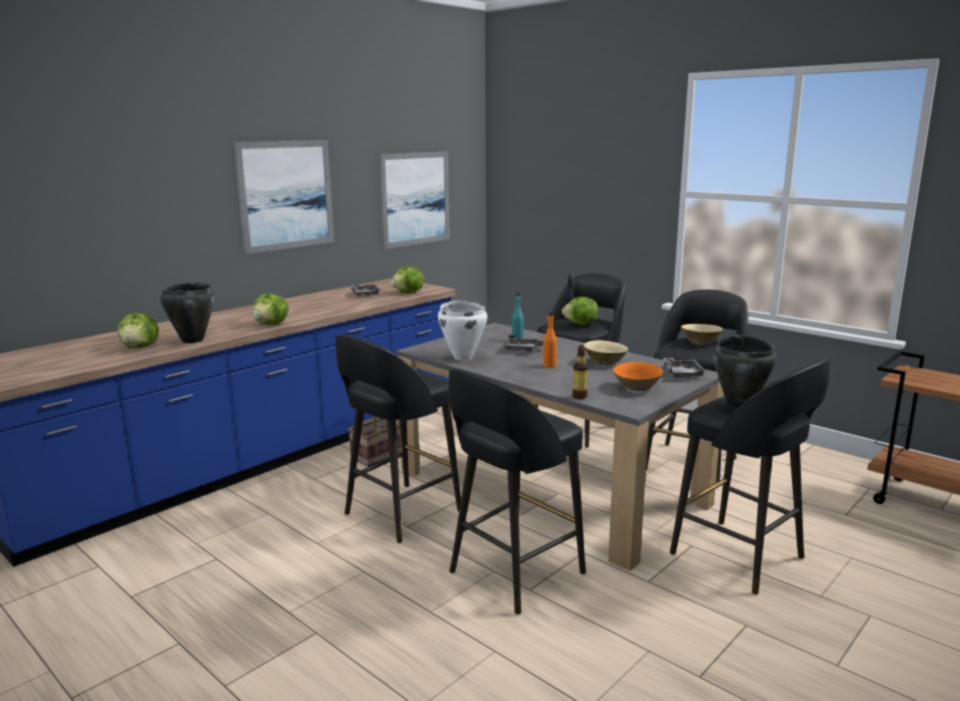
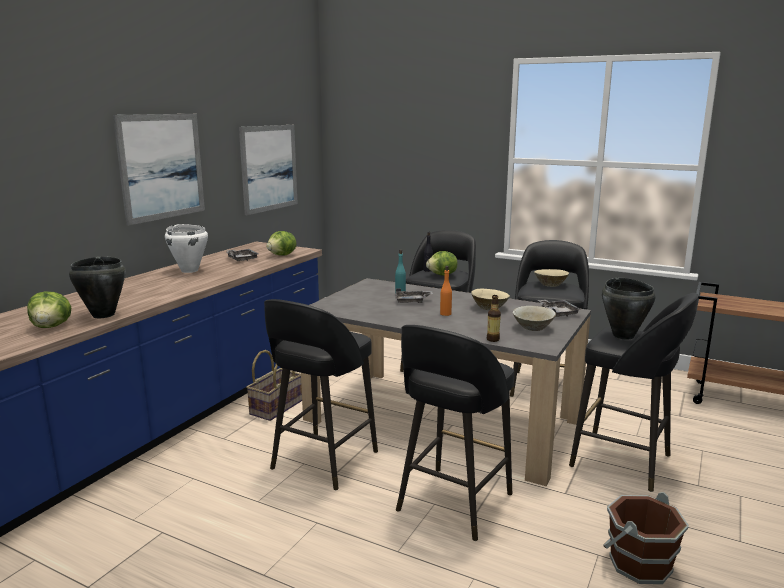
camera: 15 degrees left, 0 degrees up
lettuce [253,293,289,325] -> none
white cooking pot [438,301,487,360] -> white cooking pot moved to [165,224,208,273]
orange bowl [613,362,663,391] -> beige bowl [513,306,556,331]
none -> brown bucket [603,492,689,584]

